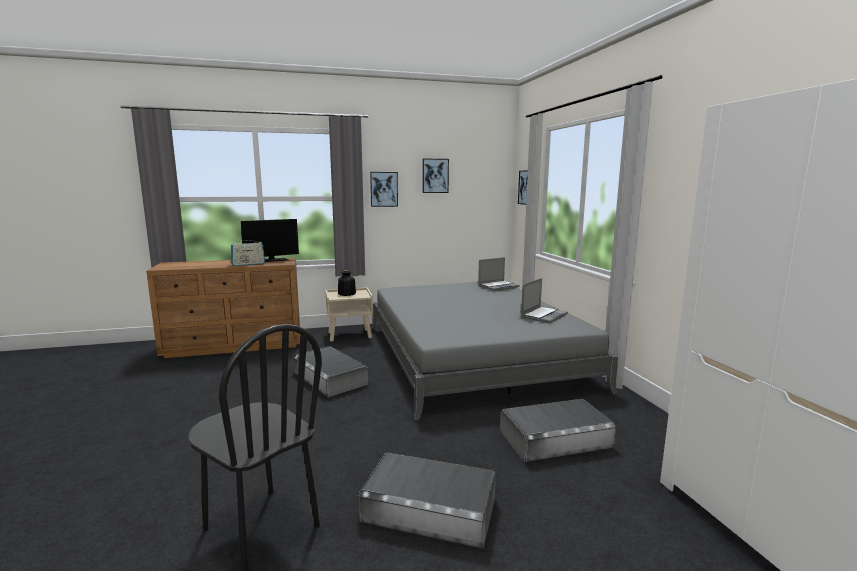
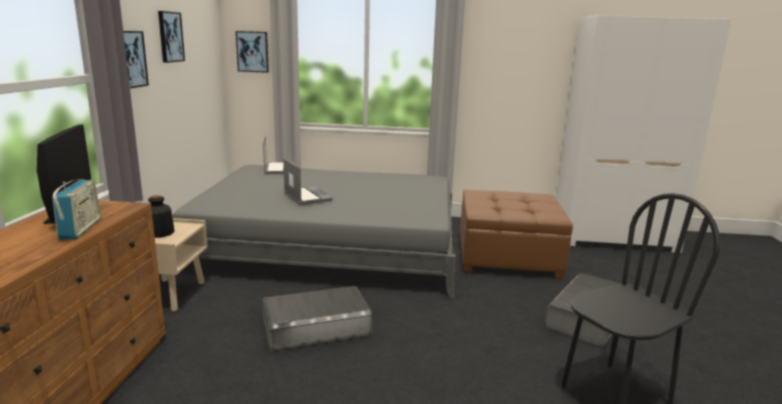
camera: 70 degrees left, 5 degrees up
grey storage box [500,399,616,462] -> brown ottoman [460,190,573,280]
laptop [521,278,568,323] -> laptop moved to [283,158,333,205]

